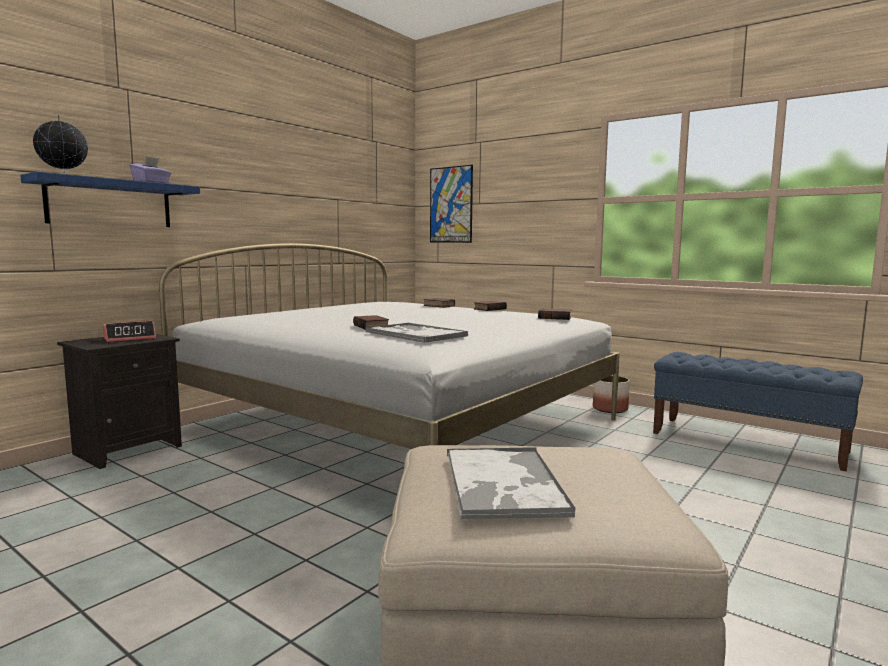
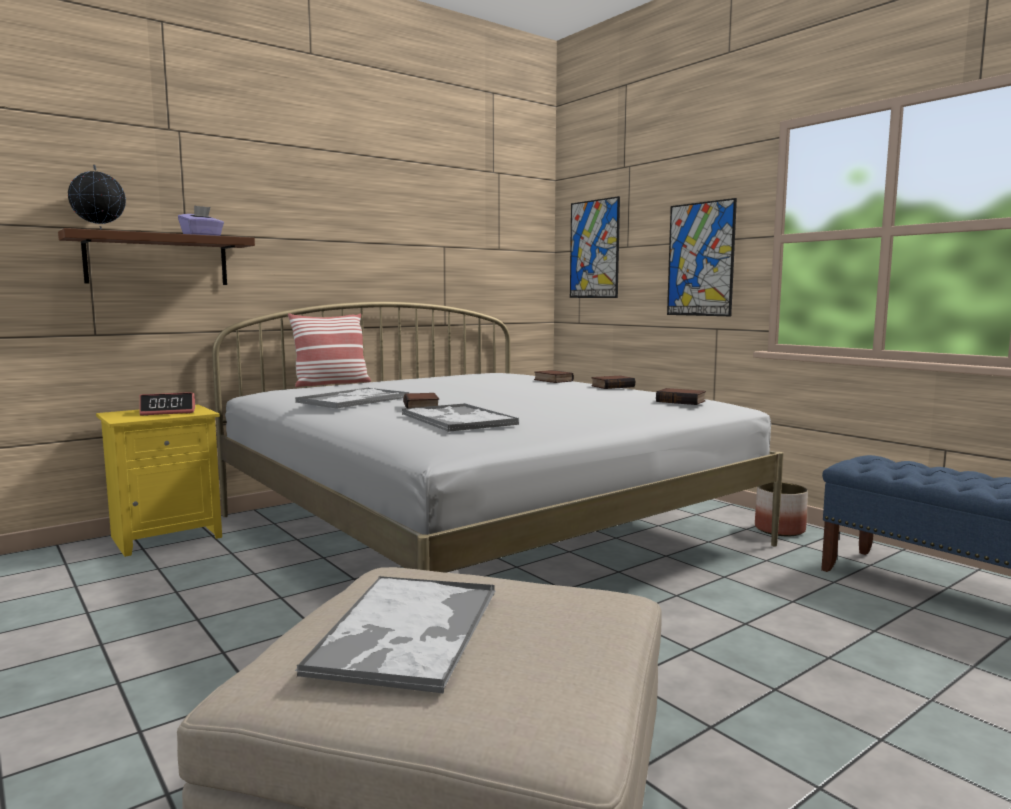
camera: 15 degrees right, 0 degrees up
blue shelf [20,172,200,227] -> brown shelf [58,228,255,285]
black nightstand [57,334,182,469] -> yellow nightstand [96,404,222,557]
none -> pillow [288,313,371,387]
none -> tray [295,388,409,409]
none -> picture [667,198,737,316]

